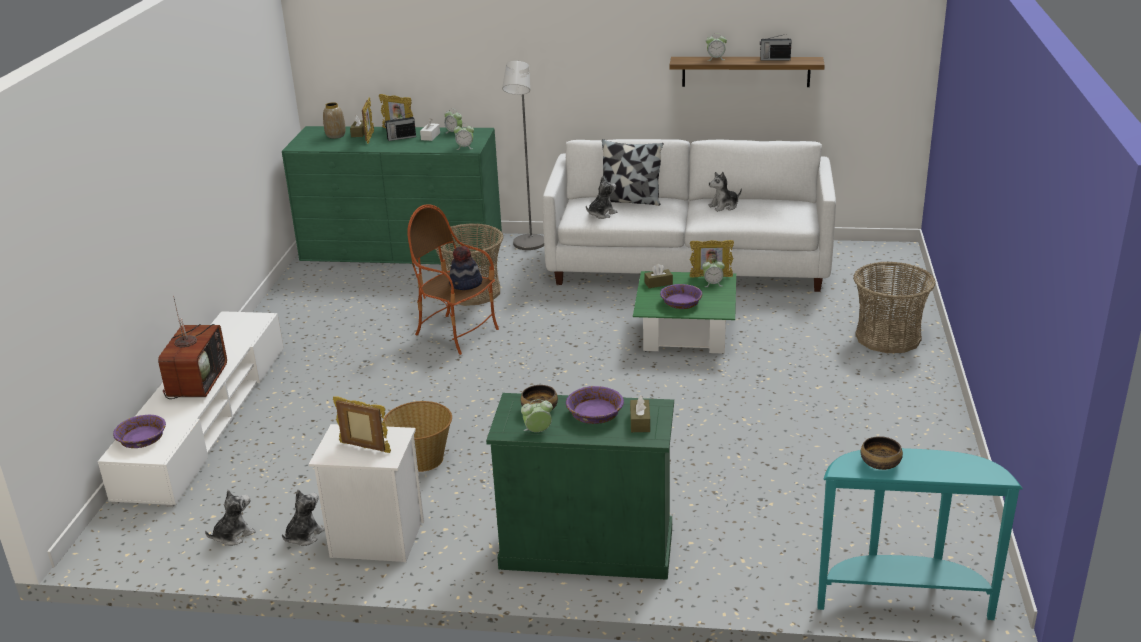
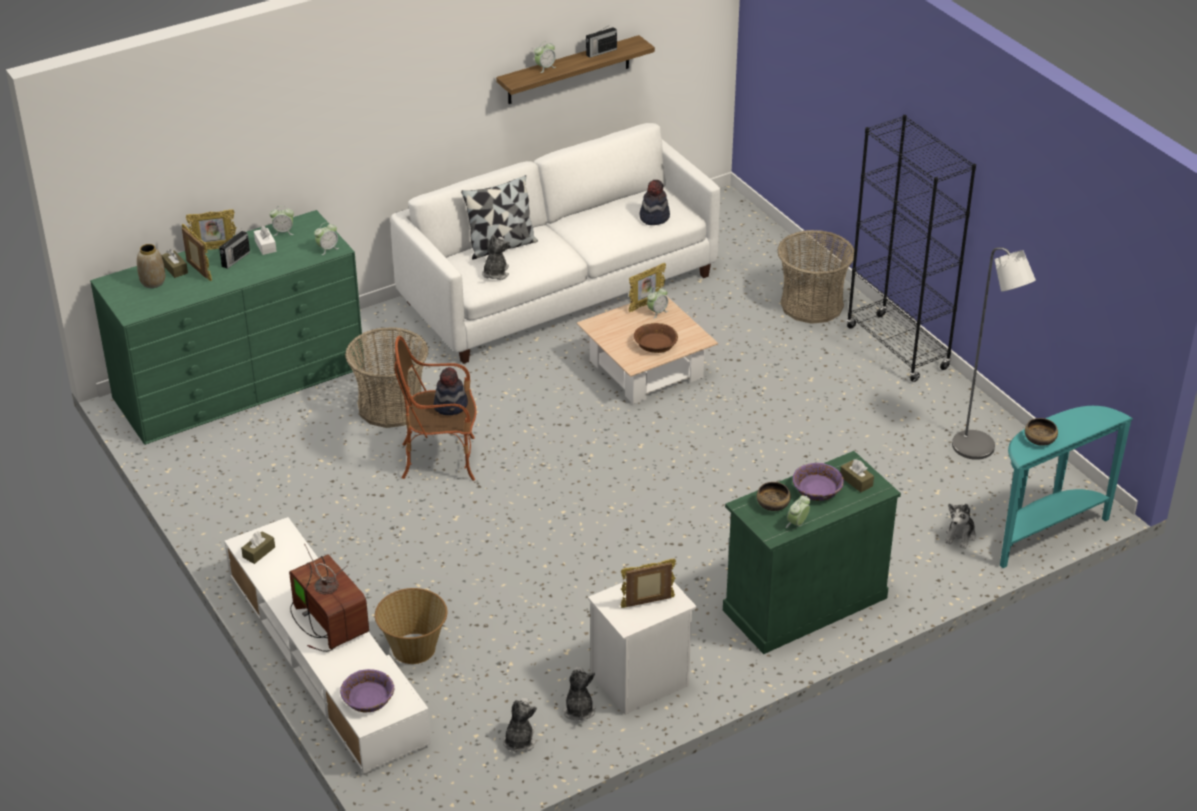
camera: 40 degrees left, 10 degrees up
basket [383,401,452,472] -> basket moved to [375,588,447,664]
grey floor lamp [502,61,544,250] -> grey floor lamp moved to [952,247,1036,460]
green coffee table [633,271,736,354] -> beige coffee table [577,296,718,404]
brown tissue box [644,264,673,288] -> brown tissue box moved to [241,531,275,564]
purple bowl [660,284,702,309] -> brown bowl [634,323,678,353]
plush toy [708,172,742,212] -> plush toy moved to [945,504,976,549]
none -> hat [639,180,670,225]
none -> black bookcase [846,115,976,382]

